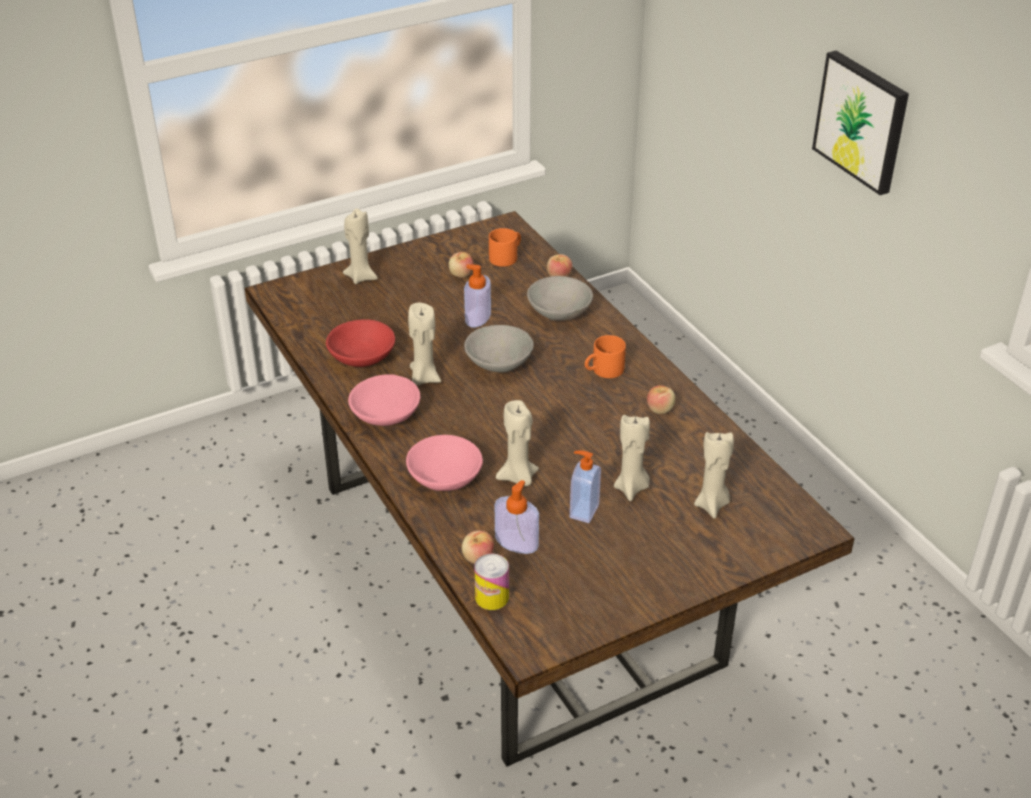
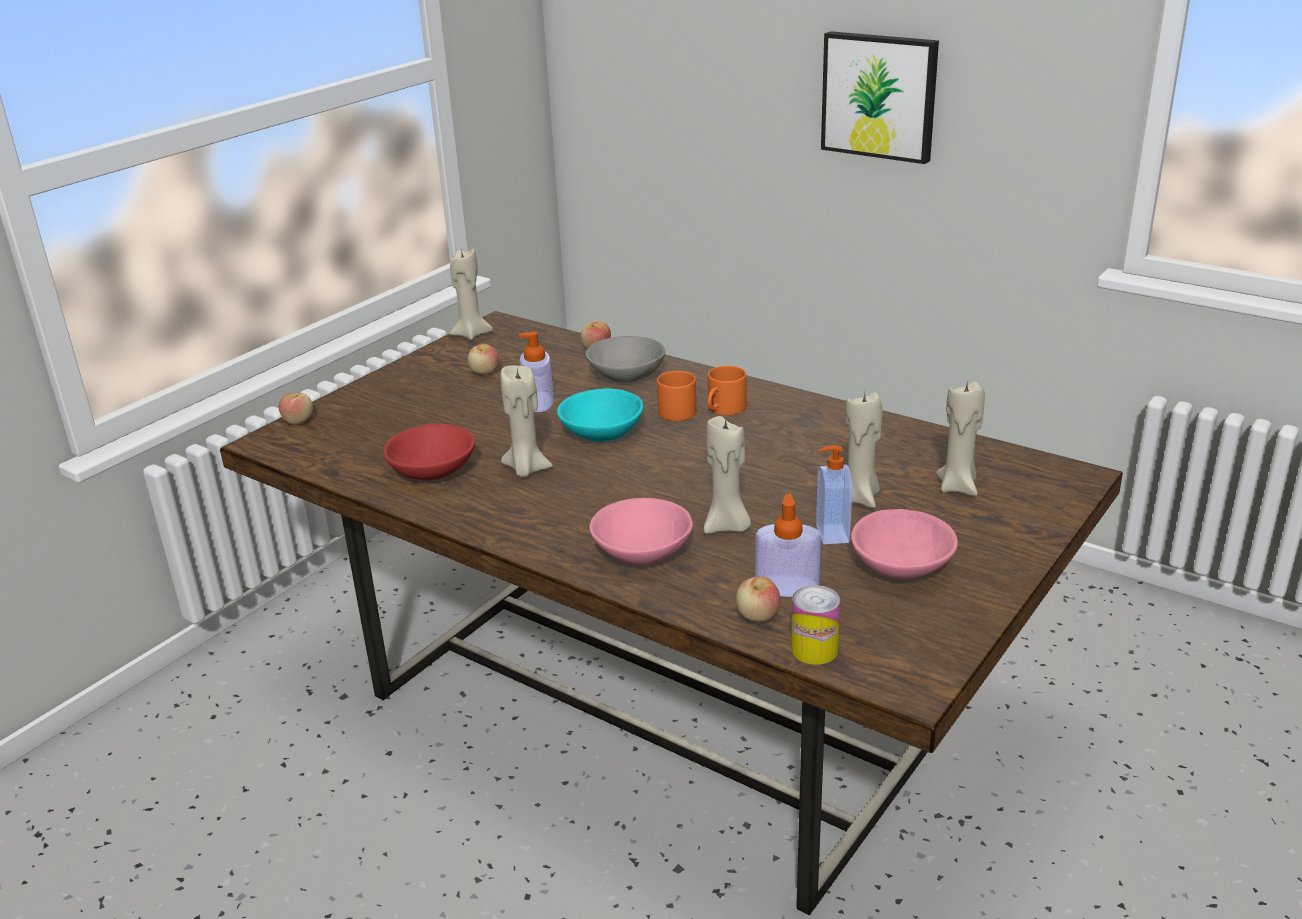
camera: 25 degrees left, 10 degrees down
beige candle [343,208,378,284] -> beige candle moved to [449,249,493,340]
pink bowl [348,374,420,426] -> pink bowl moved to [851,509,958,580]
grey bowl [464,325,534,373] -> turquoise bowl [557,388,643,442]
orange mug [489,228,521,267] -> orange mug moved to [657,371,696,421]
apple [647,385,675,414] -> apple moved to [279,393,313,425]

